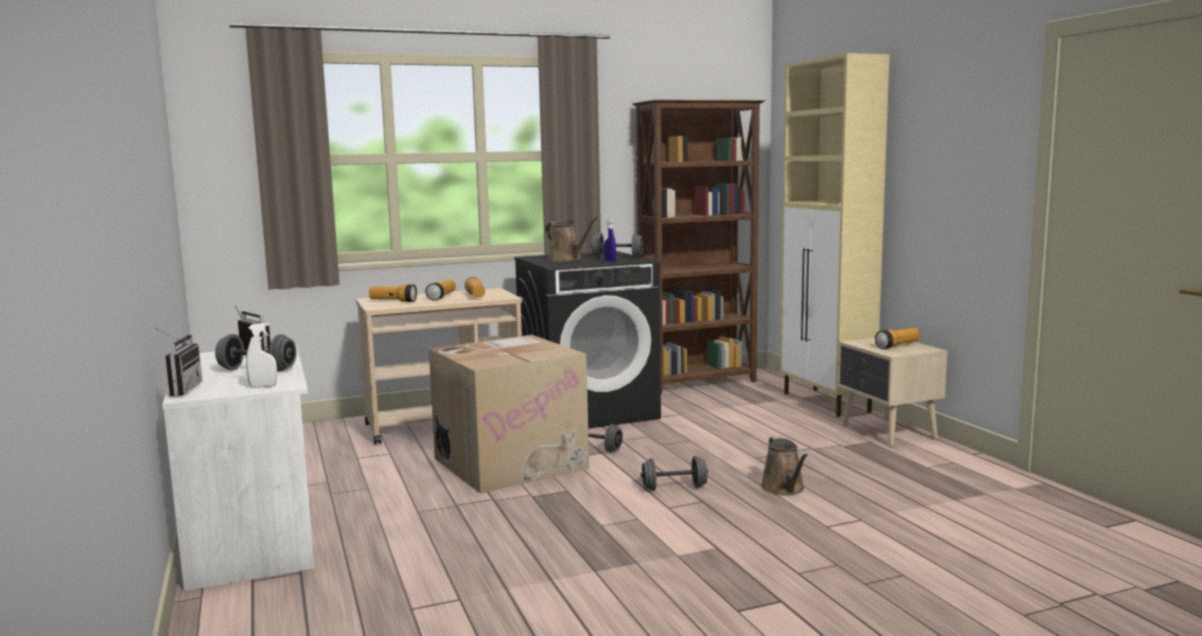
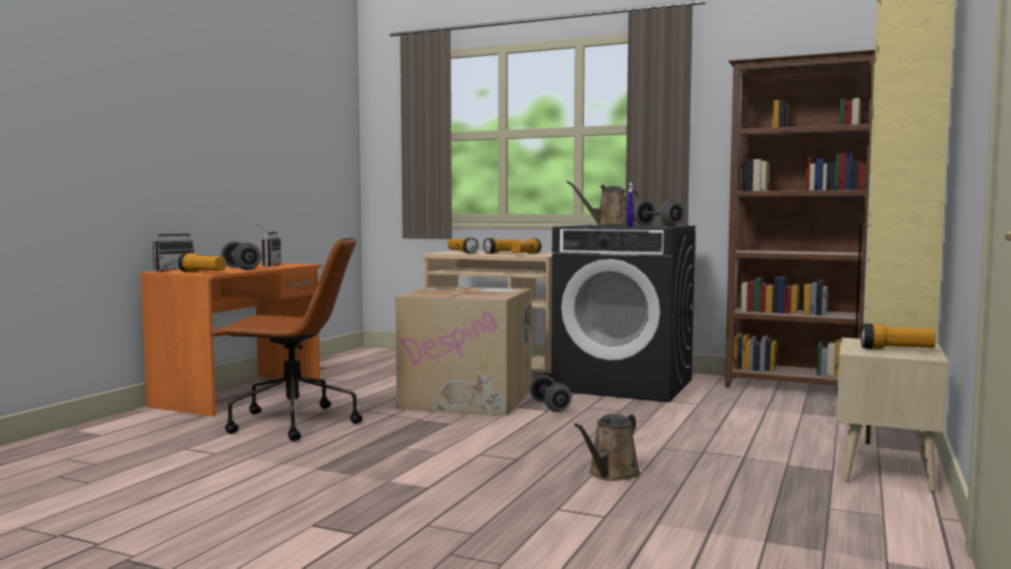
camera: 45 degrees right, 5 degrees down
white desk [162,344,315,591] -> orange desk [140,262,322,416]
white spray bottle [246,323,277,388] -> flashlight [178,253,226,272]
brown watering can [545,217,597,261] -> brown watering can turned 75 degrees clockwise [566,181,639,226]
grey dumbbell [641,456,708,491] -> none
none -> brown office chair [209,237,363,441]

